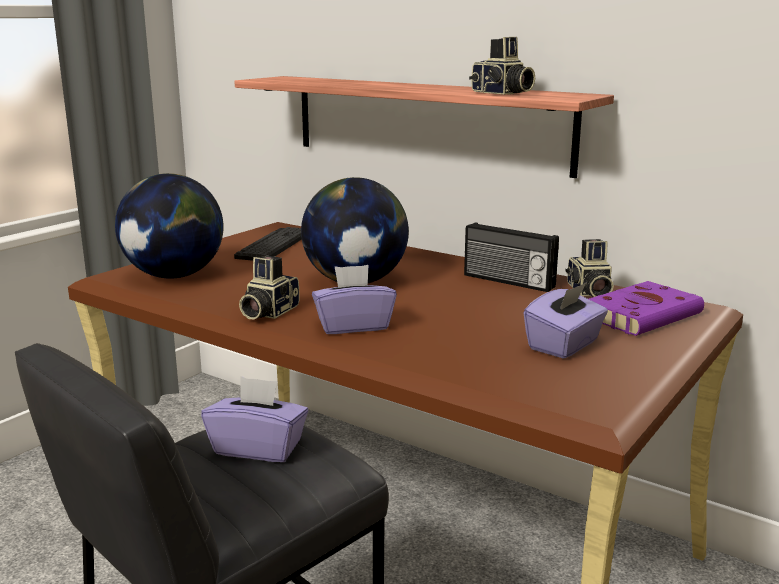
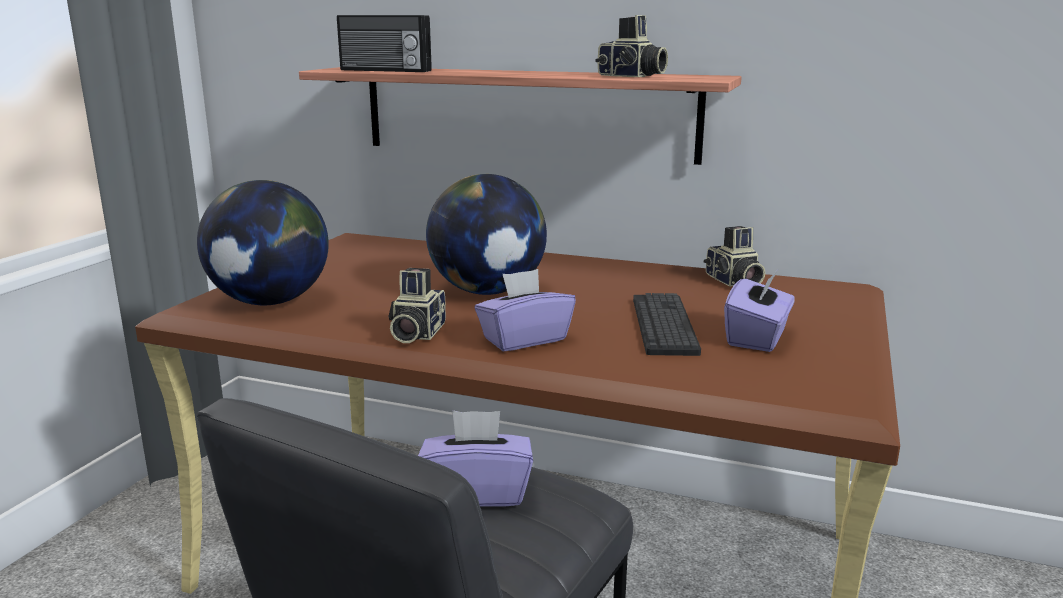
camera: 15 degrees left, 0 degrees up
keyboard [234,227,302,261] -> keyboard moved to [633,293,701,356]
radio [464,222,559,292] -> radio moved to [337,15,432,72]
purple book [589,281,704,336] -> none

